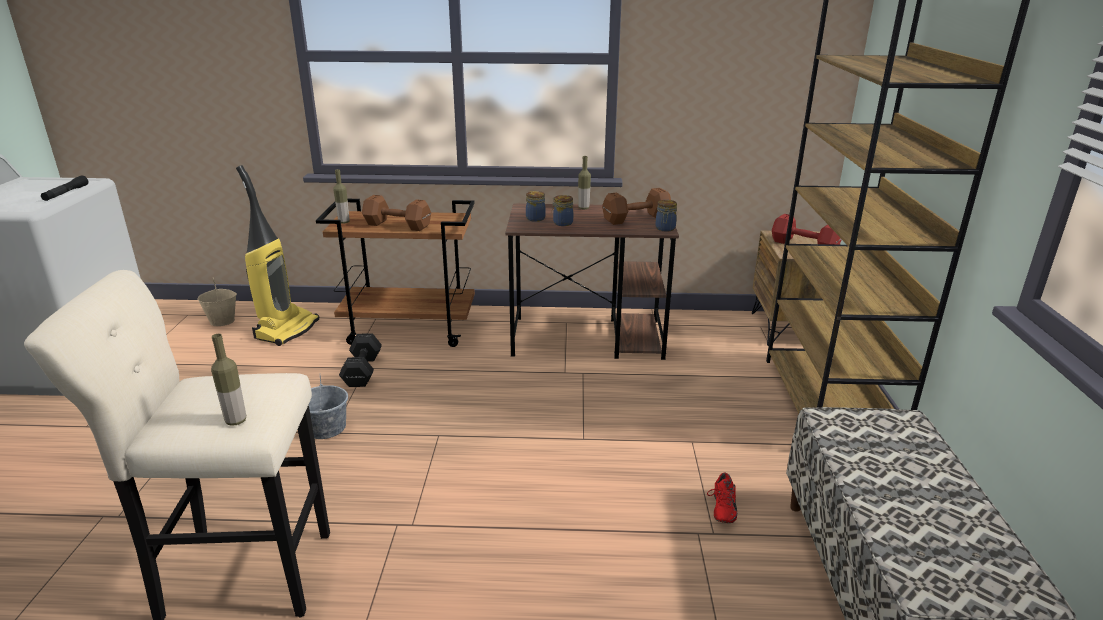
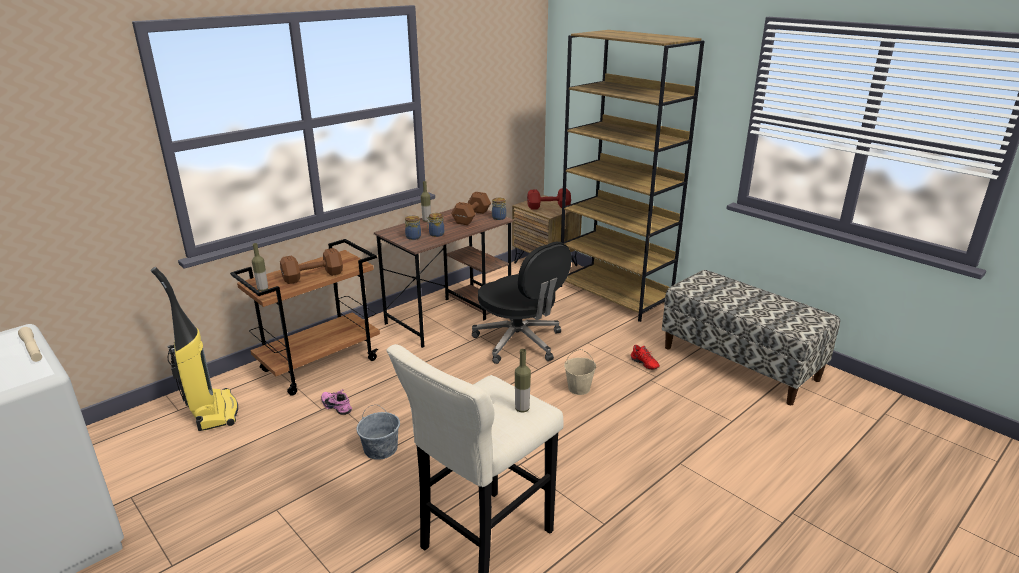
camera: 45 degrees left, 0 degrees up
black flashlight [41,175,88,201] -> beige flashlight [18,327,42,362]
beige bucket [197,278,237,326] -> beige bucket moved to [564,349,596,395]
black dumbbell [339,333,382,387] -> pink shoe [321,389,352,415]
none -> black office chair [472,242,572,364]

